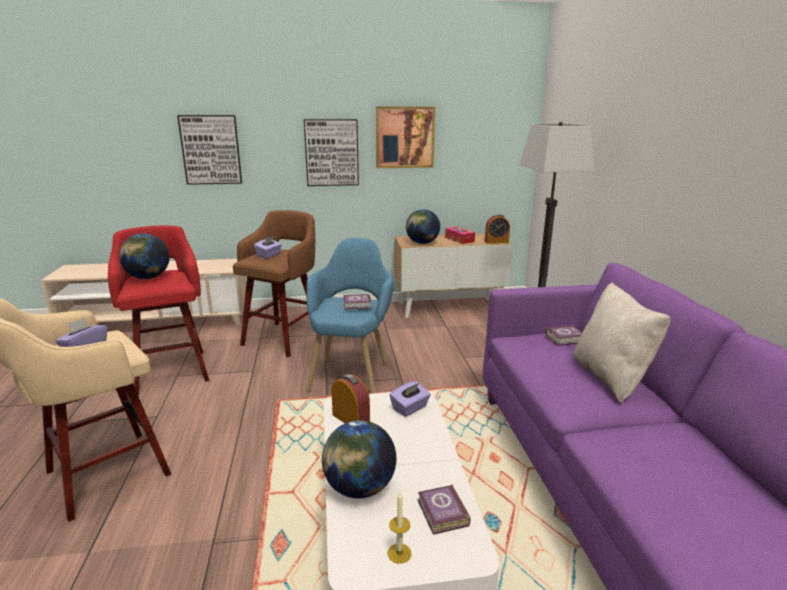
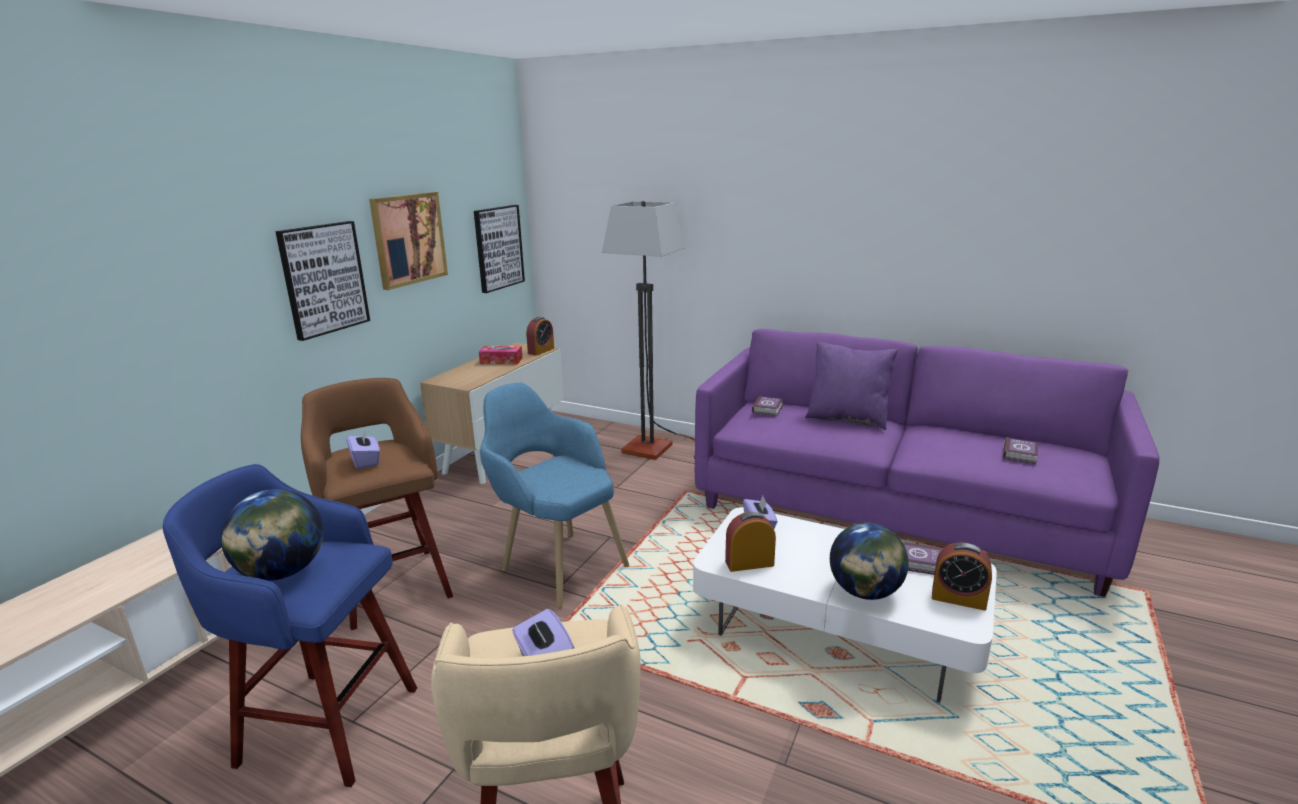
camera: 55 degrees left, 0 degrees up
red stool [108,225,209,395] -> blue stool [163,464,417,787]
picture [177,115,242,185] -> picture moved to [474,205,525,293]
book [343,294,372,310] -> book moved to [1003,437,1038,464]
candle [388,492,411,564] -> alarm clock [932,542,992,611]
globe [406,209,440,244] -> none
beige pillow [573,283,671,403] -> purple pillow [805,341,898,430]

